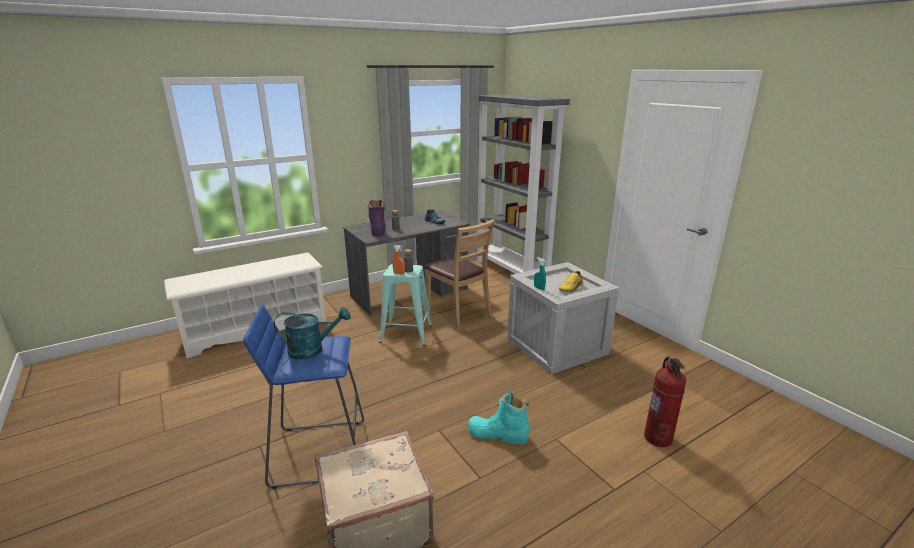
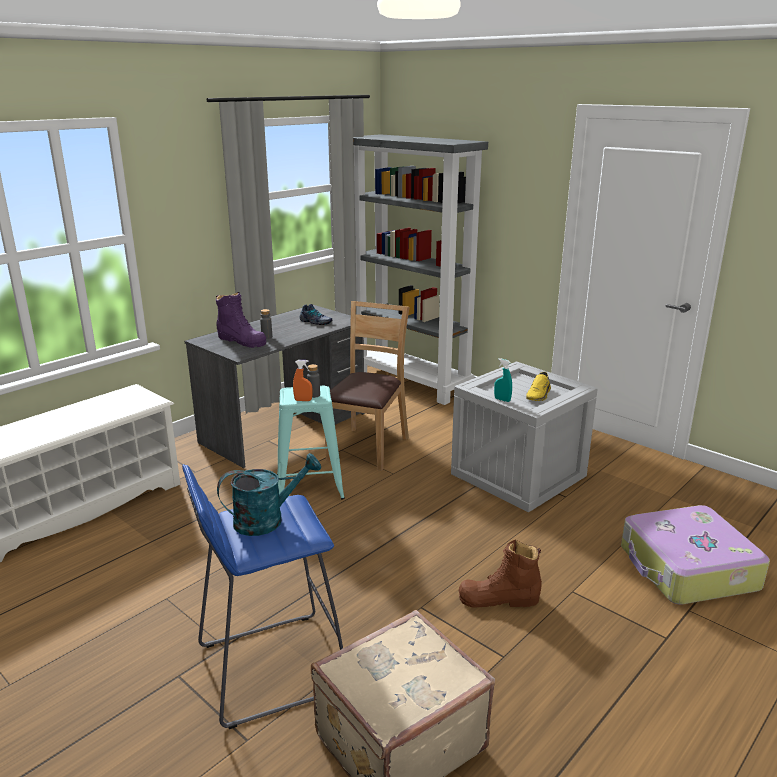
camera: 15 degrees left, 0 degrees up
purple boot [368,200,385,237] -> purple boot turned 150 degrees clockwise [216,292,266,348]
brown chair [424,219,495,330] -> brown chair turned 105 degrees counterclockwise [325,301,410,471]
turquoise boot [468,392,530,444] -> brown boot [459,540,542,608]
fire extinguisher [644,357,686,447] -> suitcase [621,505,770,604]

